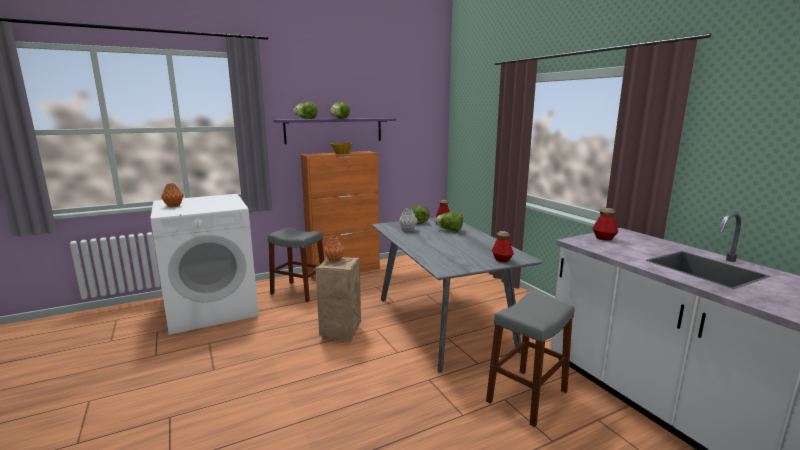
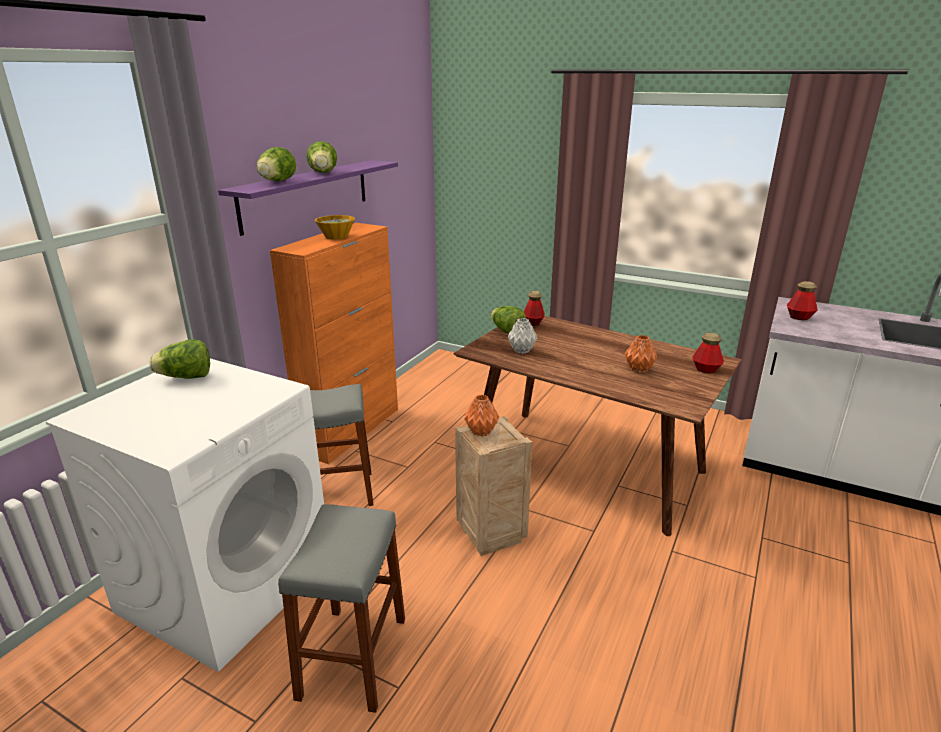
camera: 35 degrees left, 10 degrees up
orange vase [161,183,184,207] -> orange vase moved to [625,335,657,373]
grey dining table [371,218,543,373] -> brown dining table [453,316,741,536]
lettuce [435,212,463,231] -> lettuce moved to [149,339,210,379]
grey stool [486,292,574,427] -> grey stool moved to [278,504,405,713]

